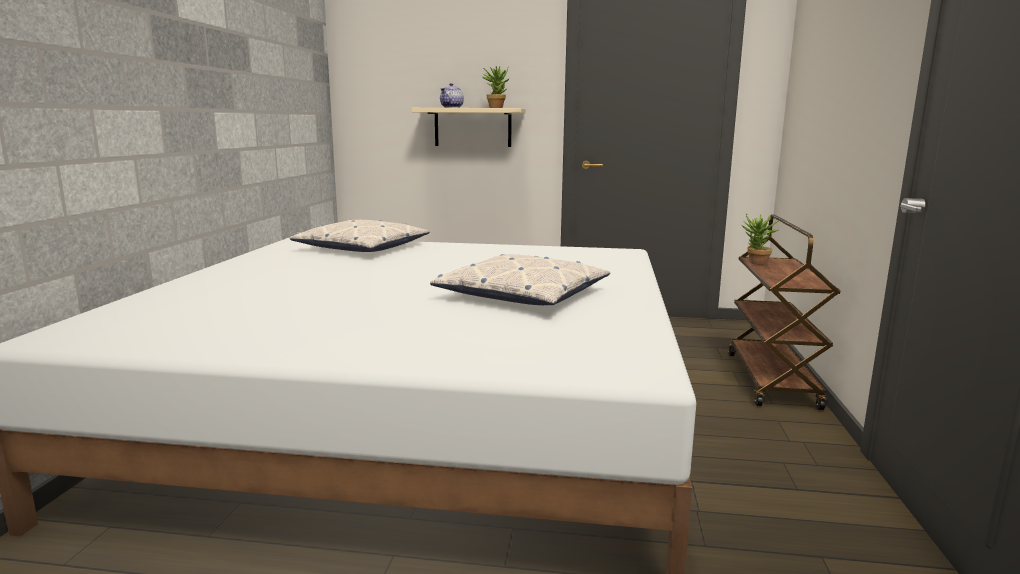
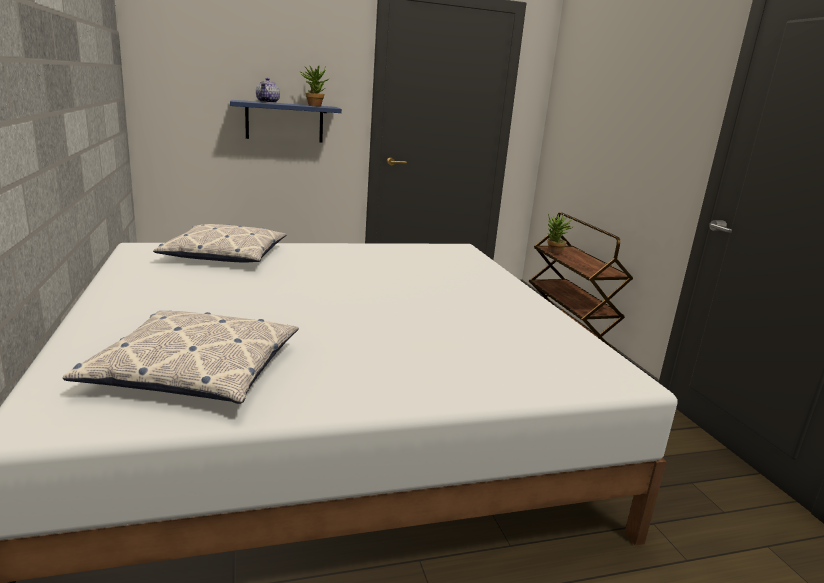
camera: 25 degrees left, 5 degrees up
beige shelf [411,108,525,147] -> blue shelf [230,100,342,142]
pillow [430,254,610,305] -> pillow moved to [63,311,299,404]

